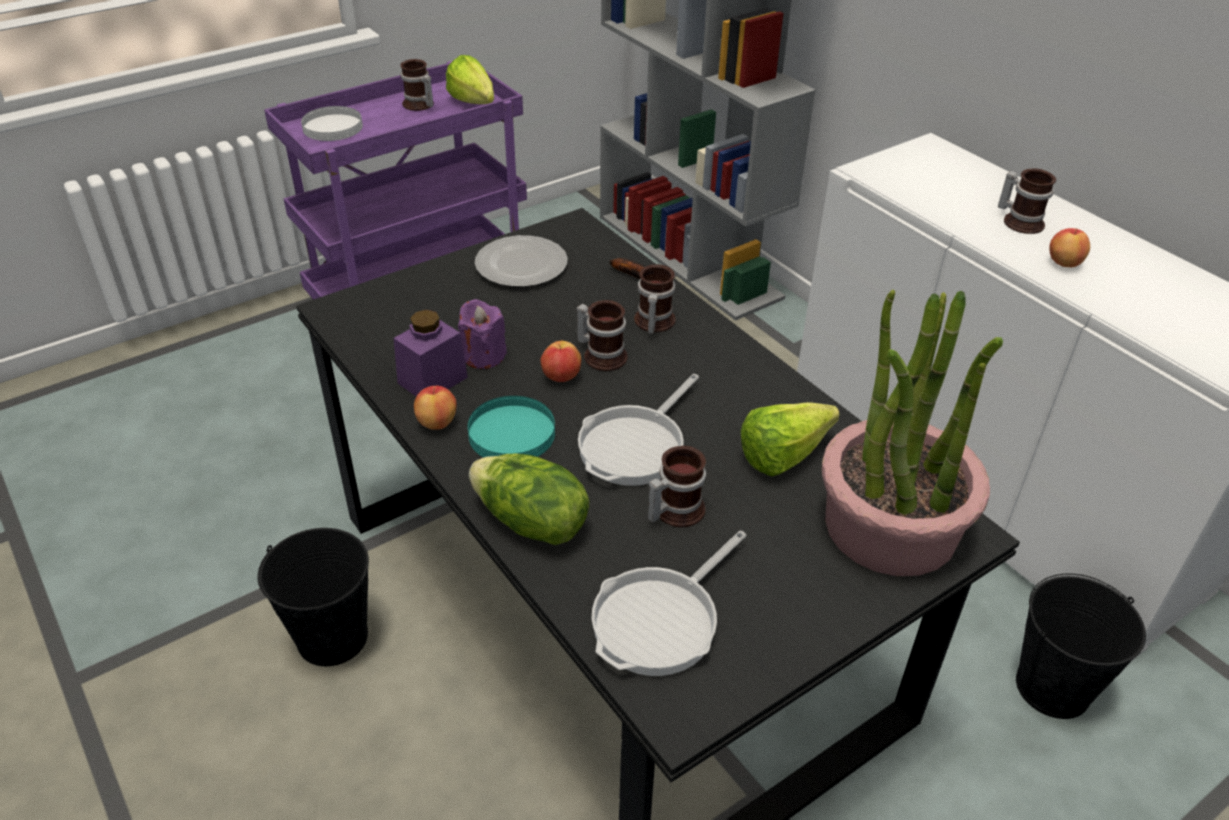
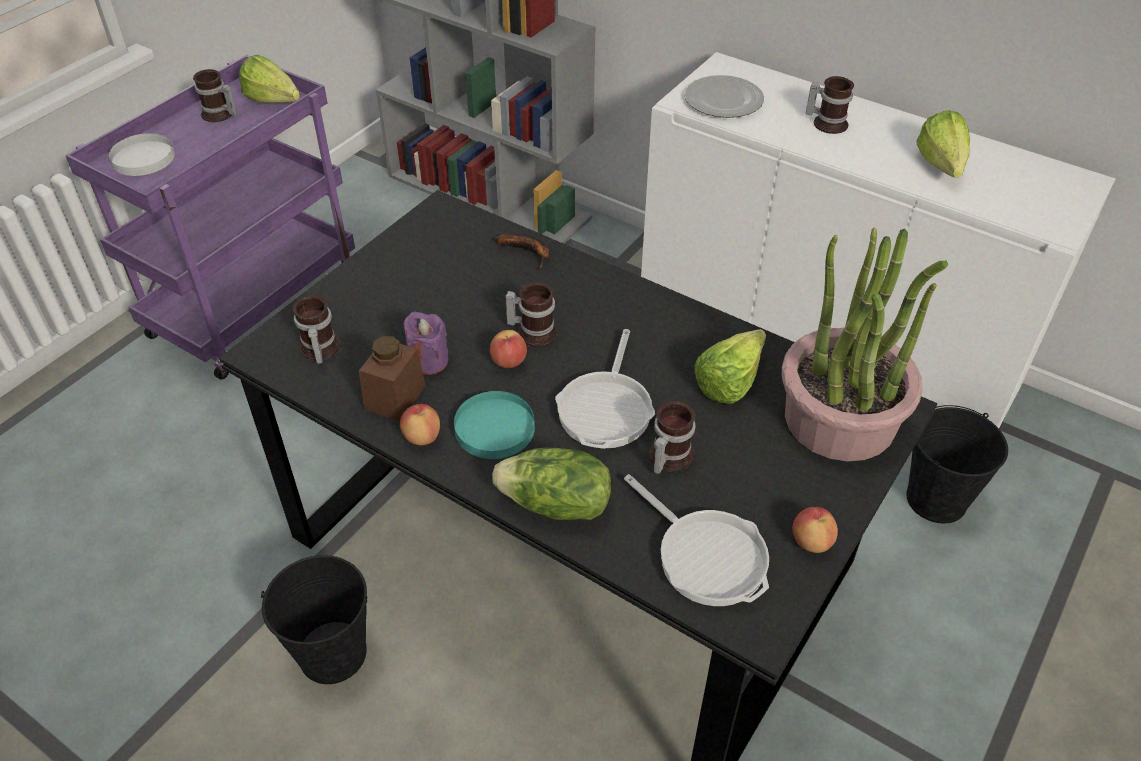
camera: 20 degrees left, 5 degrees up
purple jar [394,310,468,397] -> brown jar [359,336,425,421]
plate [475,235,568,287] -> plate moved to [685,75,764,118]
frying pan [592,530,746,676] -> frying pan turned 60 degrees counterclockwise [624,474,769,606]
mug [634,264,676,334] -> mug moved to [292,295,340,364]
apple [1049,228,1090,267] -> apple moved to [792,507,838,553]
none -> lettuce [916,110,970,178]

